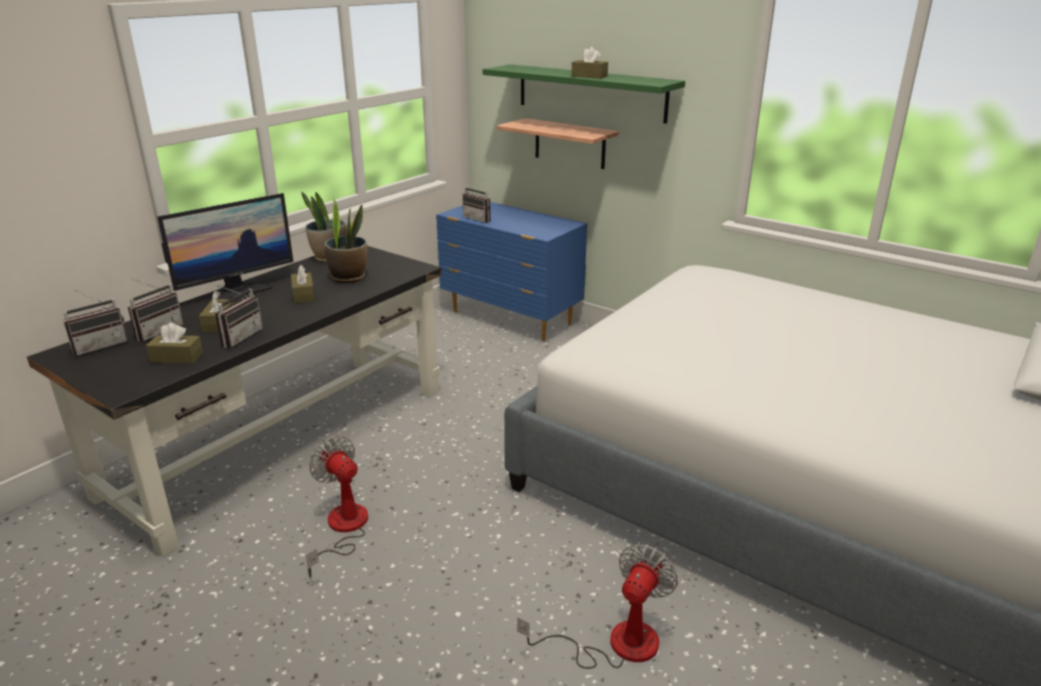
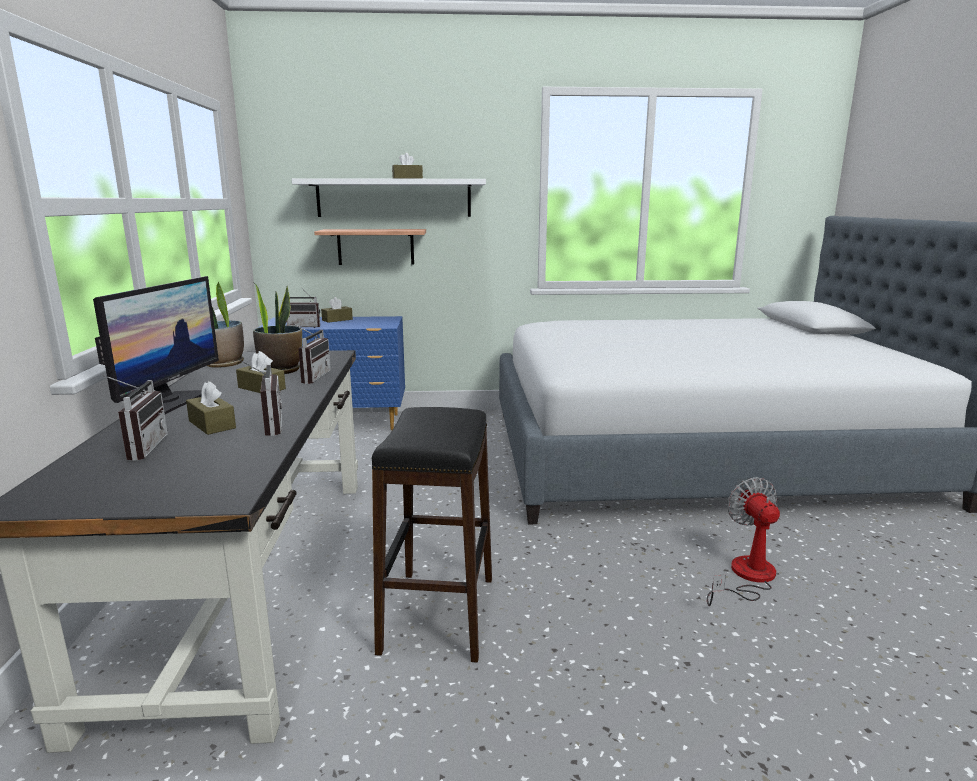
camera: 40 degrees left, 10 degrees down
radio [63,290,128,356] -> radio moved to [292,323,331,384]
brown tissue box [146,323,203,364] -> brown tissue box moved to [321,297,353,323]
fan [306,436,368,578] -> black stool [372,407,492,663]
green shelf [483,64,685,124] -> white shelf [292,178,486,217]

